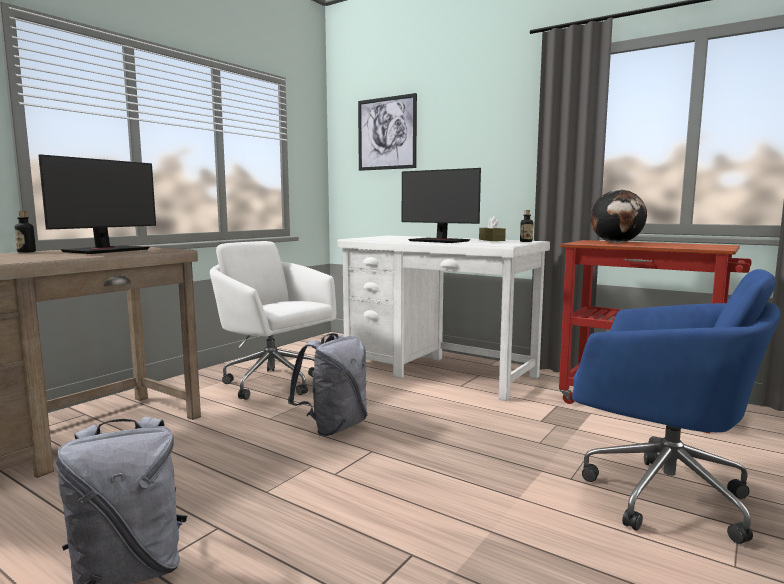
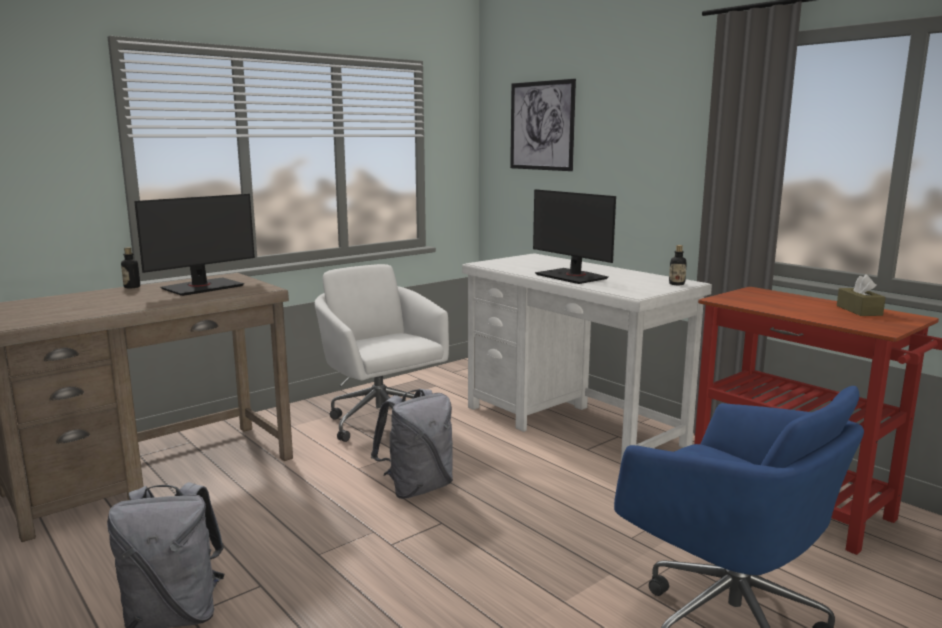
camera: 15 degrees right, 5 degrees up
brown tissue box [479,216,506,241] -> brown tissue box moved to [837,274,886,316]
globe [590,190,647,243] -> none

